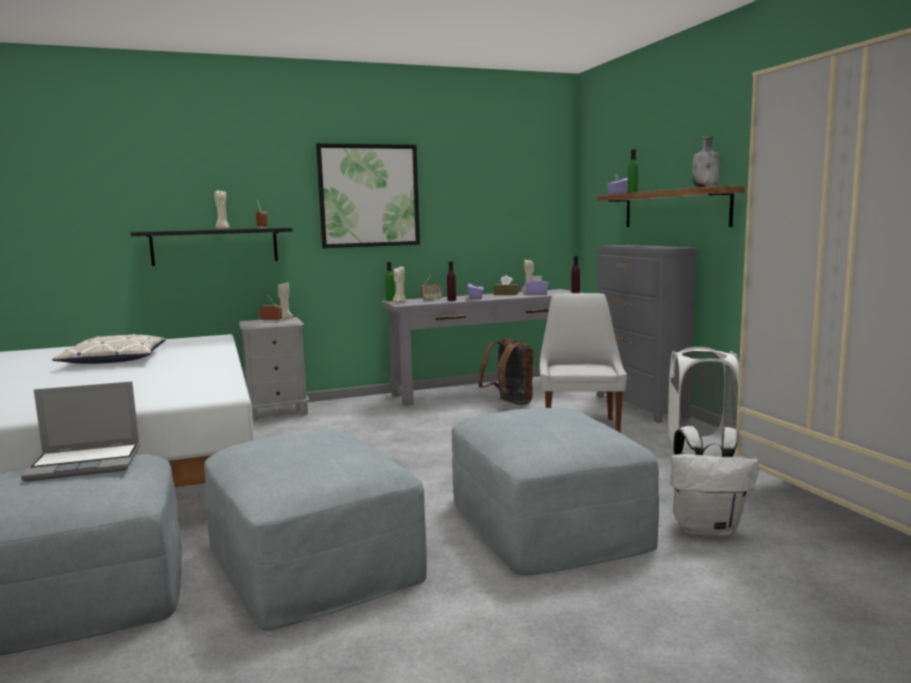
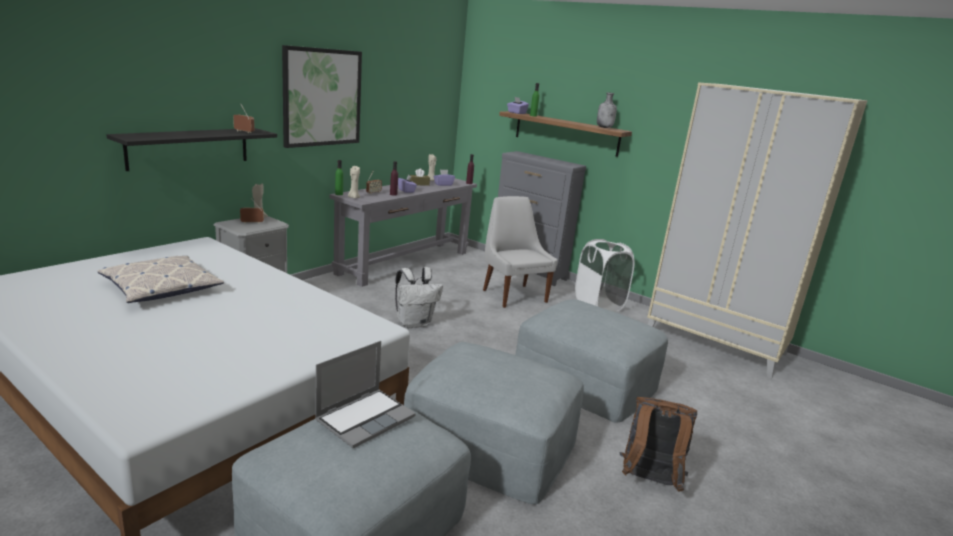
camera: 35 degrees left, 10 degrees up
beige candle [214,190,230,229] -> none
brown backpack [479,338,533,405] -> brown backpack moved to [619,397,697,492]
white backpack [671,426,759,537] -> white backpack moved to [395,267,443,328]

